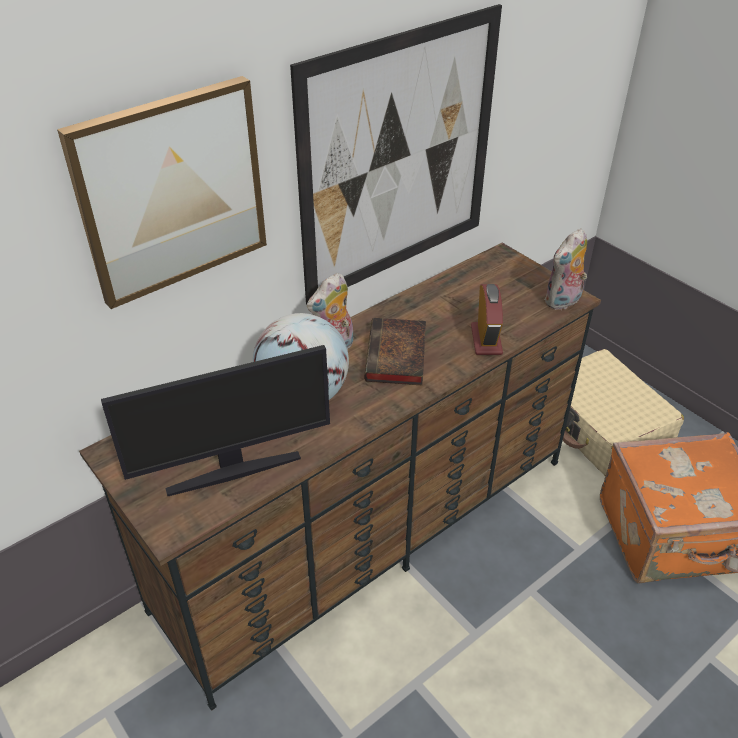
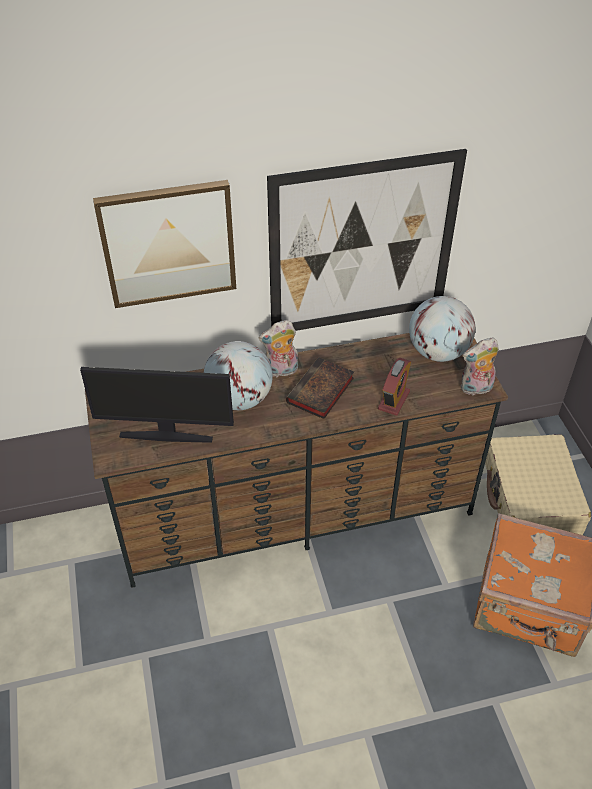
camera: 25 degrees right, 5 degrees up
none -> globe [409,296,475,362]

